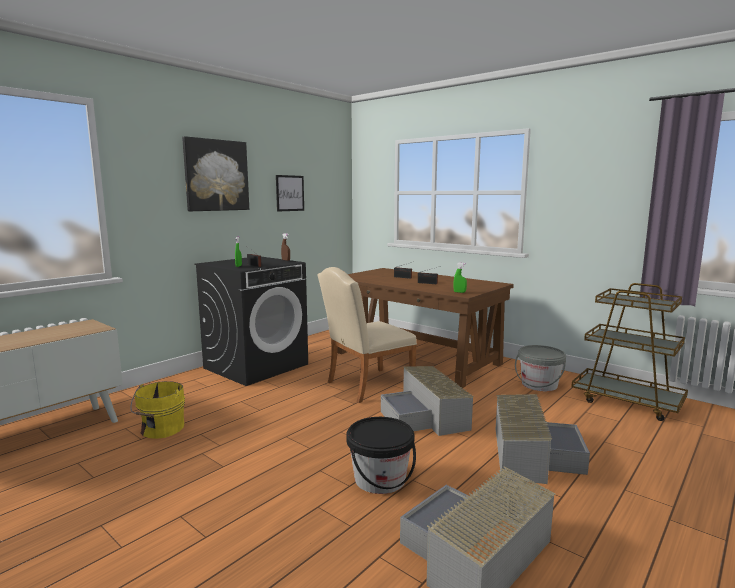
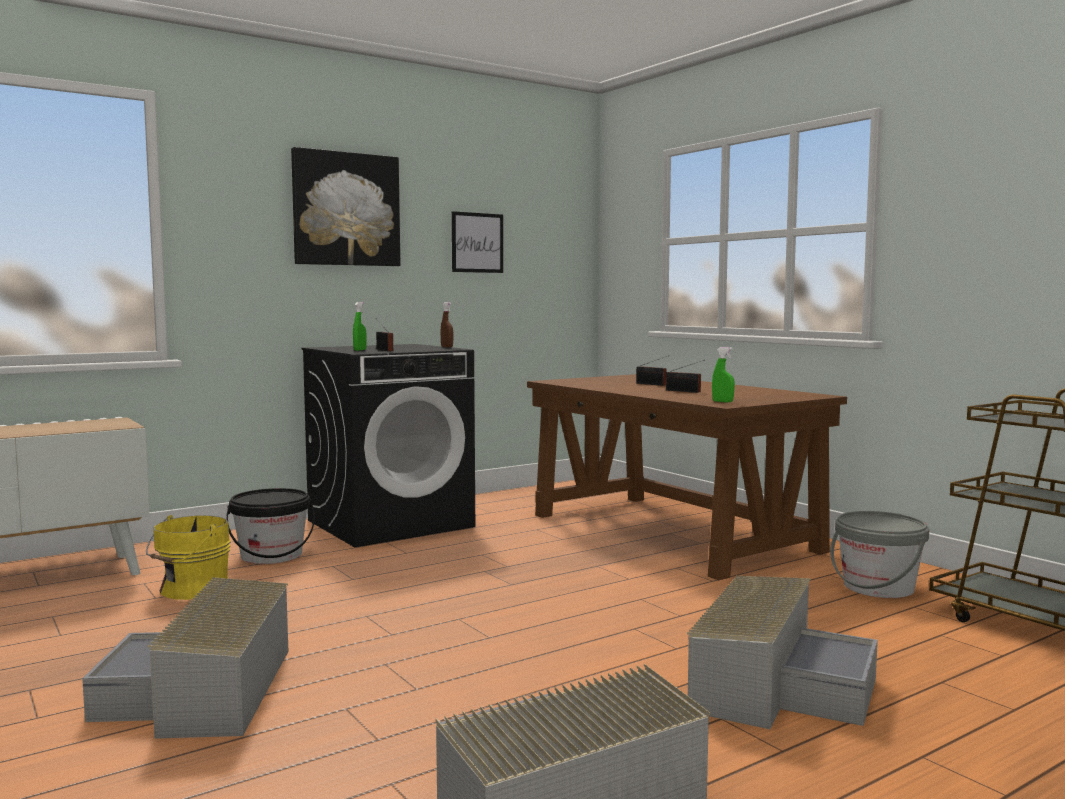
camera: 15 degrees right, 5 degrees down
beige chair [317,267,417,403] -> none
black bucket [347,417,416,494] -> black bucket moved to [226,488,315,564]
grey storage box [381,366,474,436] -> grey storage box moved to [82,577,288,739]

